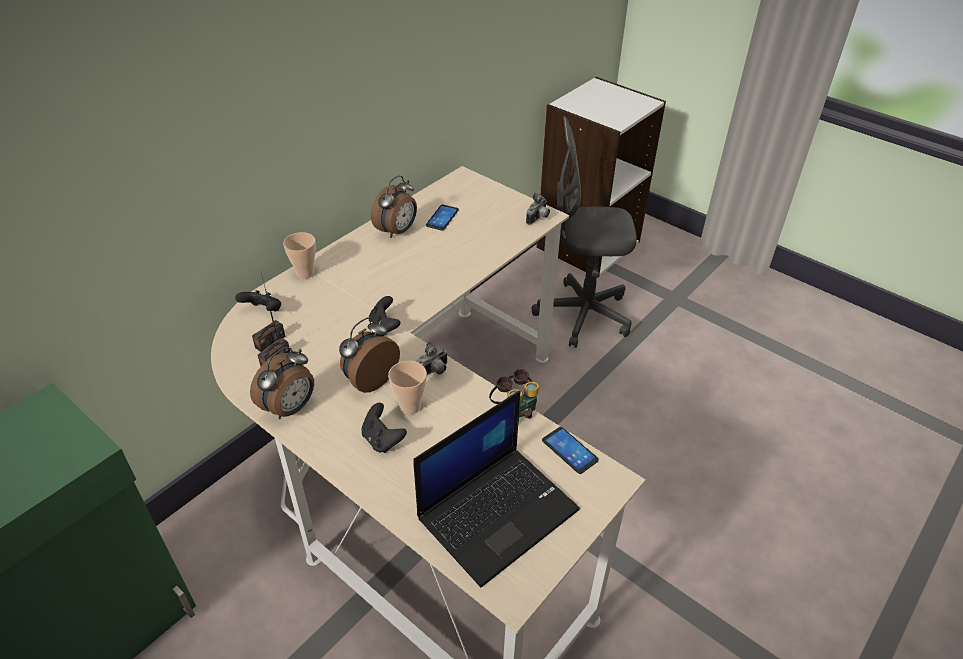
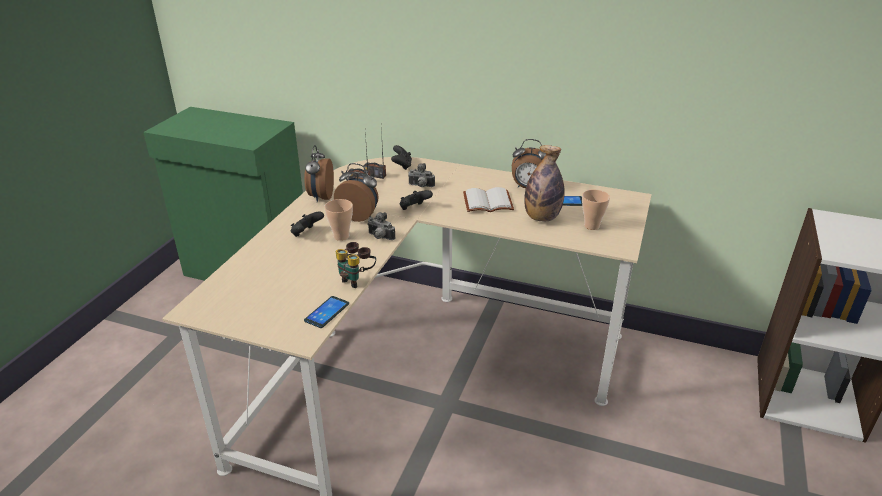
camera: 70 degrees right, 10 degrees down
alarm clock [250,347,314,419] -> alarm clock turned 75 degrees clockwise [304,145,334,202]
cup [283,232,316,279] -> cup moved to [582,190,610,230]
laptop [413,391,580,587] -> none
camera [526,193,550,225] -> camera moved to [408,163,435,187]
grey office chair [532,116,637,348] -> none
none -> white book [463,187,514,212]
none -> bottle [524,145,564,221]

